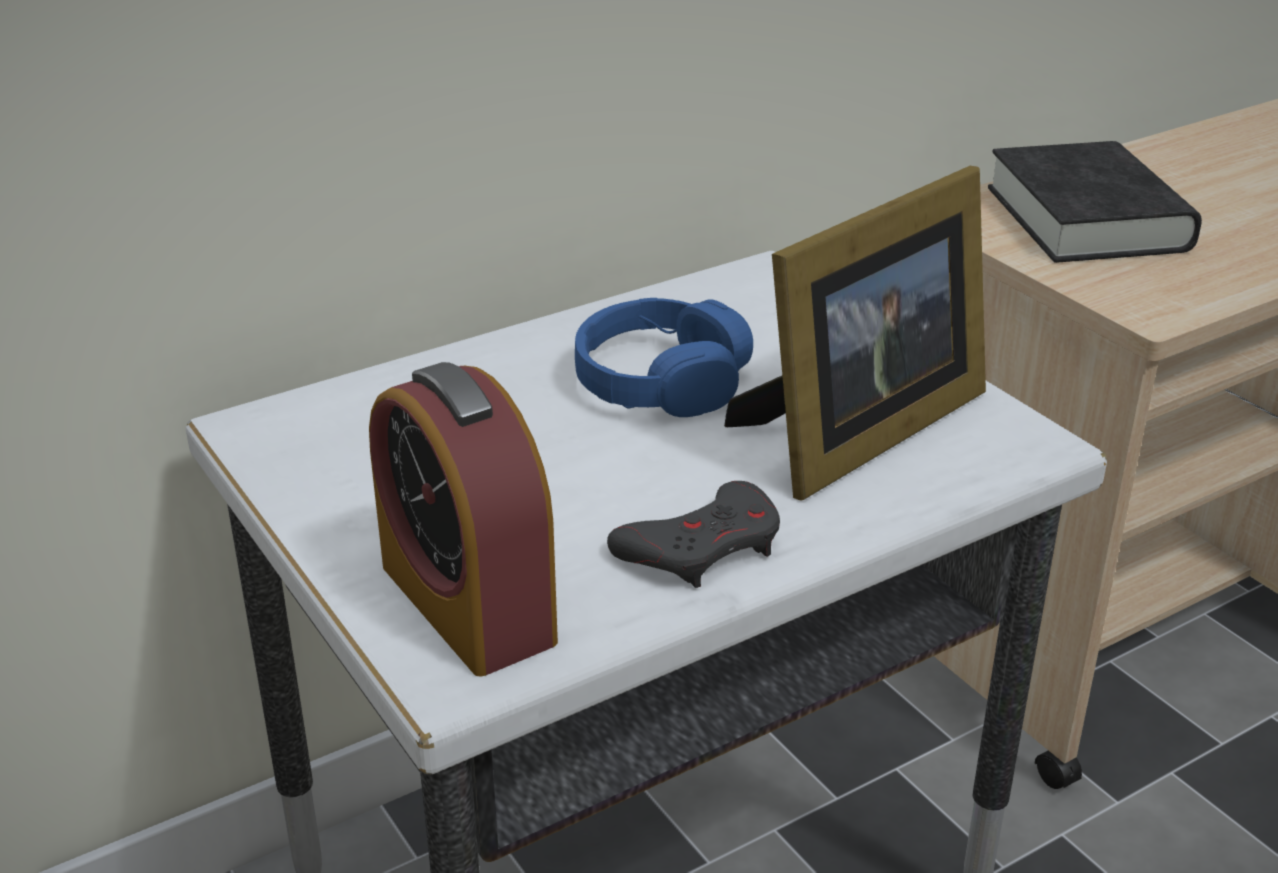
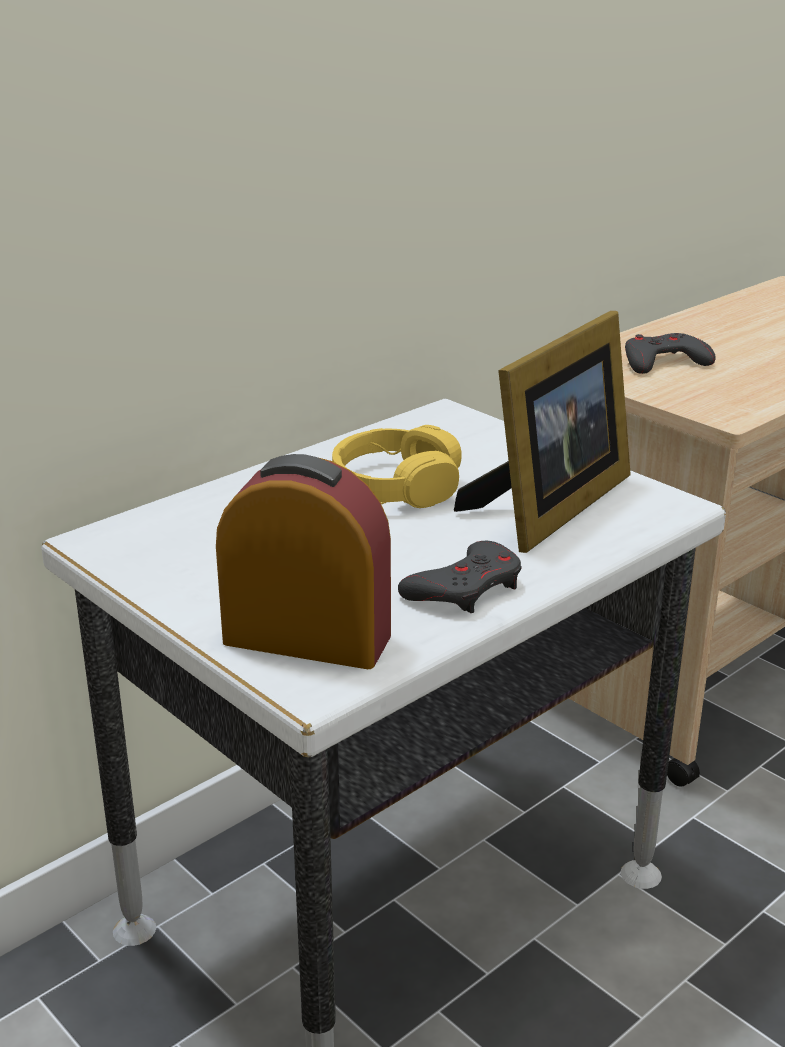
camera: 10 degrees left, 5 degrees down
alarm clock [369,362,558,676] -> alarm clock turned 150 degrees clockwise [216,454,391,669]
blue headphones [575,298,753,417] -> yellow headphones [332,425,462,508]
black book [988,141,1202,263] -> grey game controller [625,333,716,374]

